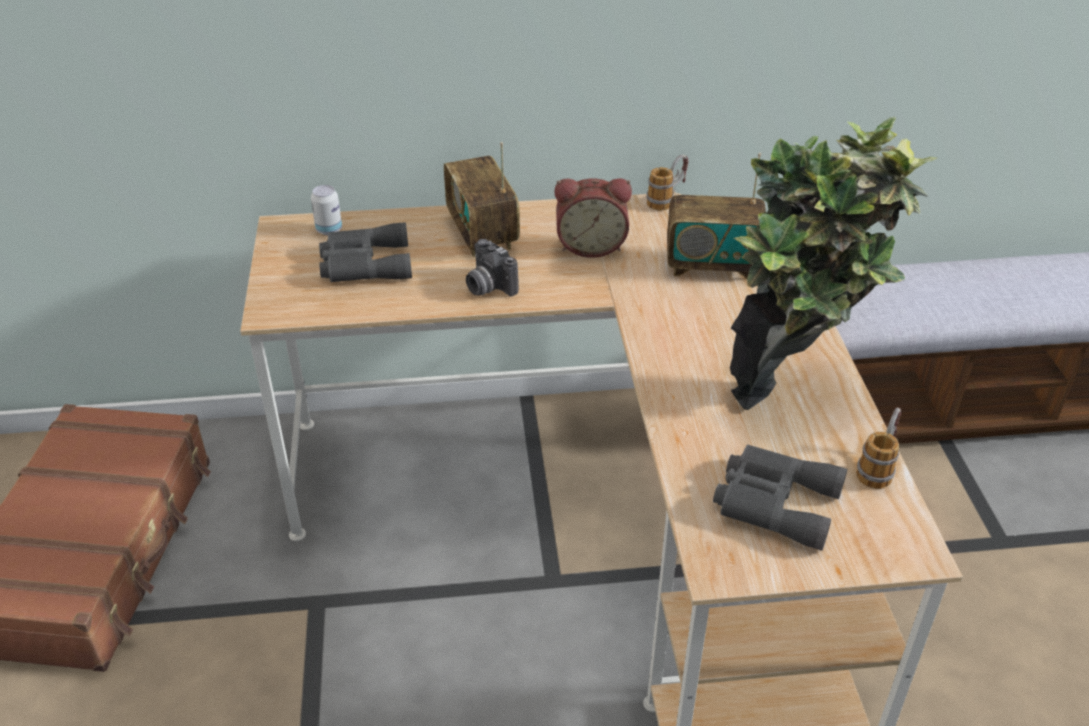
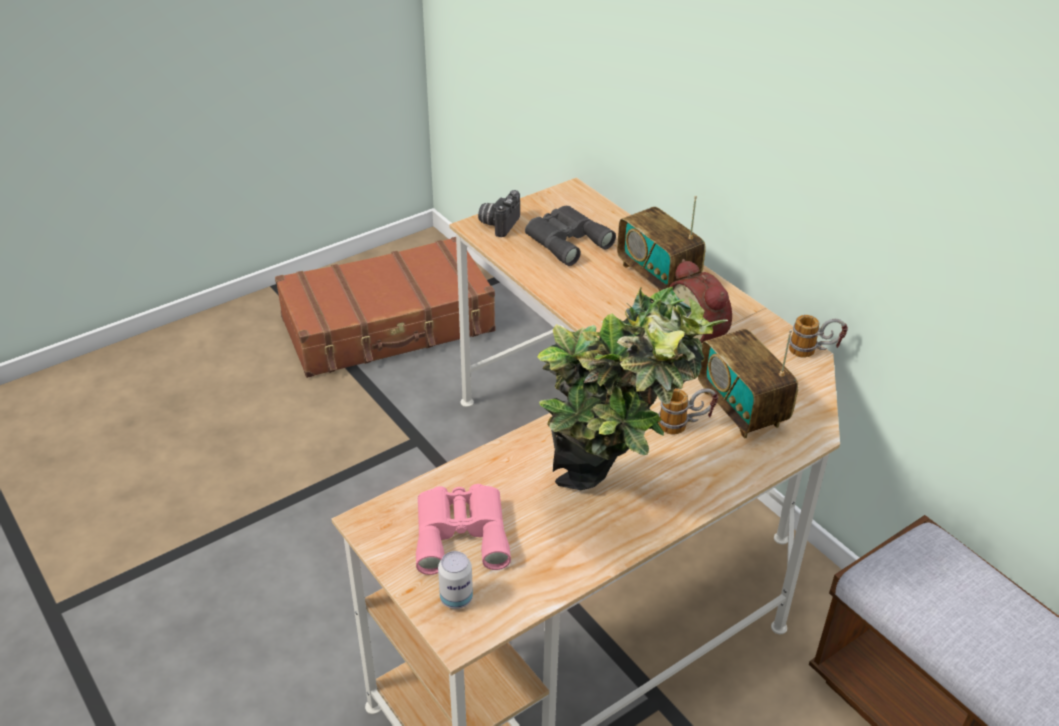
camera: 60 degrees right, 0 degrees up
can [311,185,342,235] -> can moved to [438,551,473,609]
radio [444,142,520,257] -> radio turned 75 degrees counterclockwise [617,196,706,291]
camera [466,239,519,296] -> camera moved to [478,190,520,237]
grey binoculars [713,445,847,551] -> pink binoculars [416,484,511,575]
mug [856,408,902,489] -> mug moved to [658,388,718,434]

